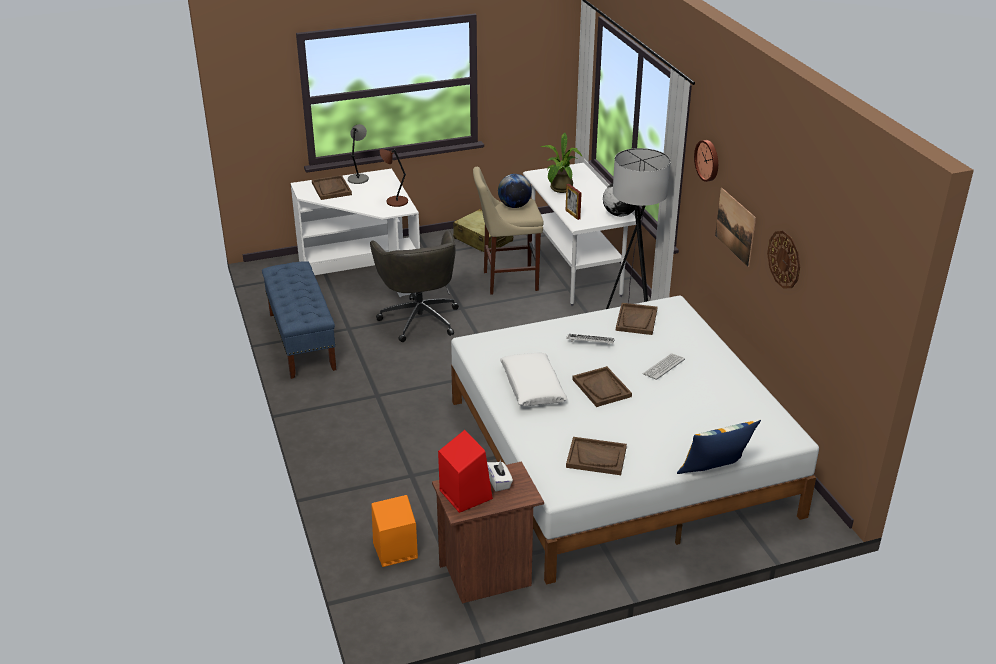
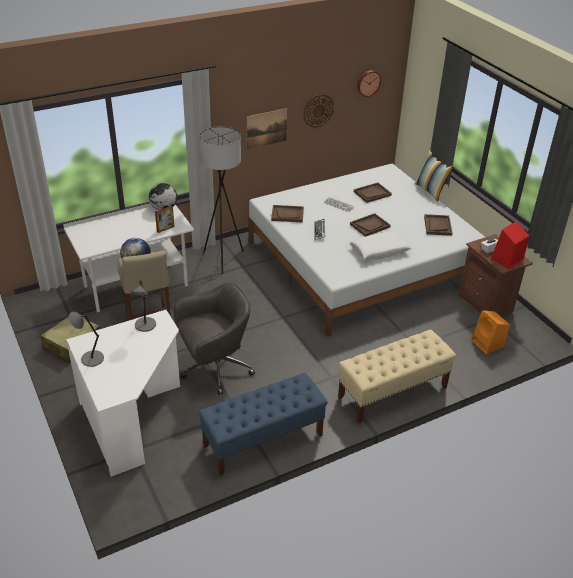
camera: 100 degrees left, 5 degrees up
brown tray [312,175,352,200] -> brown tray moved to [354,183,392,203]
brown table lamp [380,148,408,207] -> grey table lamp [130,280,156,332]
potted plant [540,132,582,193] -> none
wall clock [694,140,718,182] -> wall clock moved to [357,70,381,97]
none -> beige bench [338,329,456,423]

